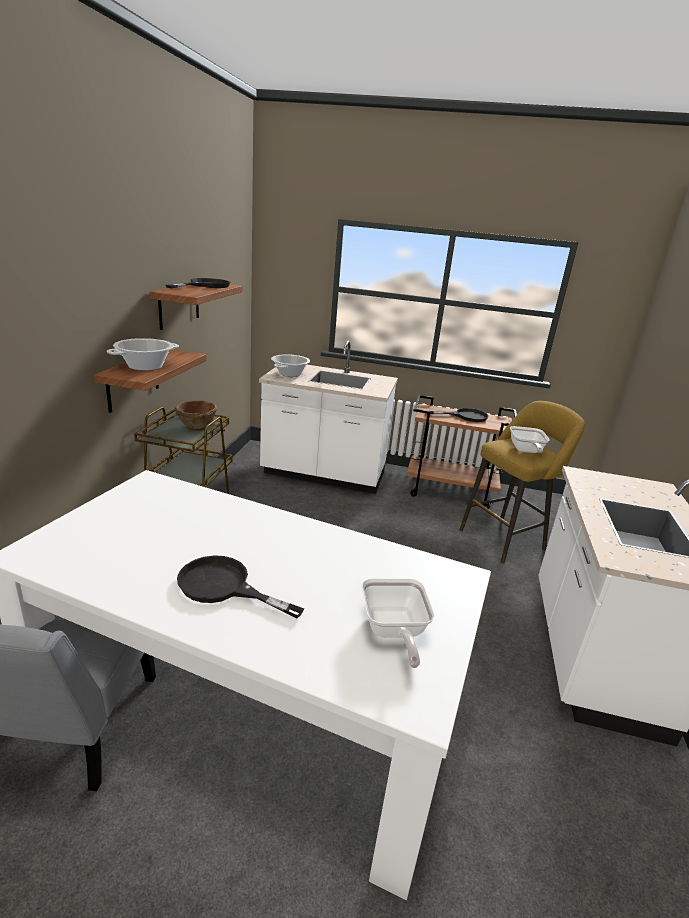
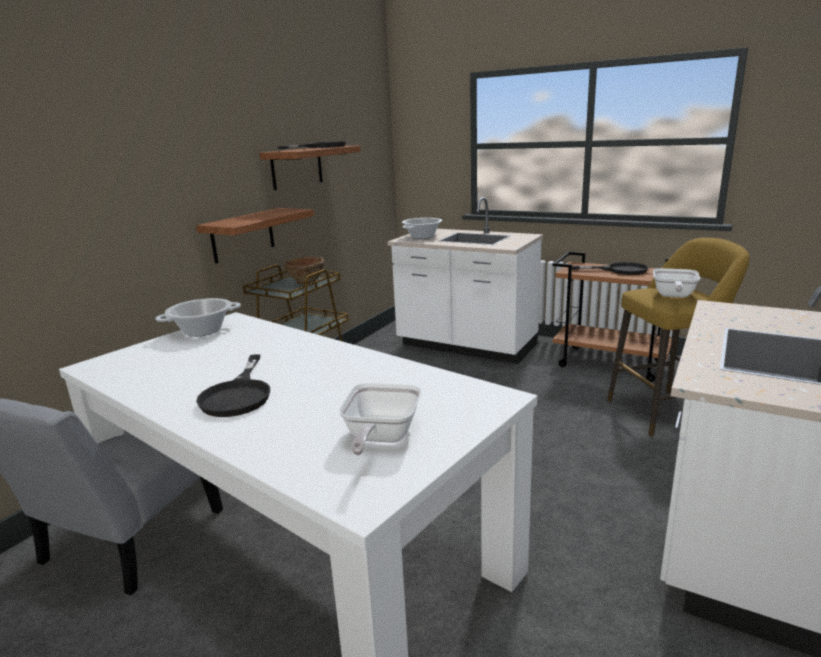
camera: 20 degrees right, 5 degrees down
cooking pot [107,338,179,371] -> cooking pot moved to [155,298,241,337]
black frying pan [177,555,304,618] -> black frying pan turned 135 degrees counterclockwise [196,354,270,417]

